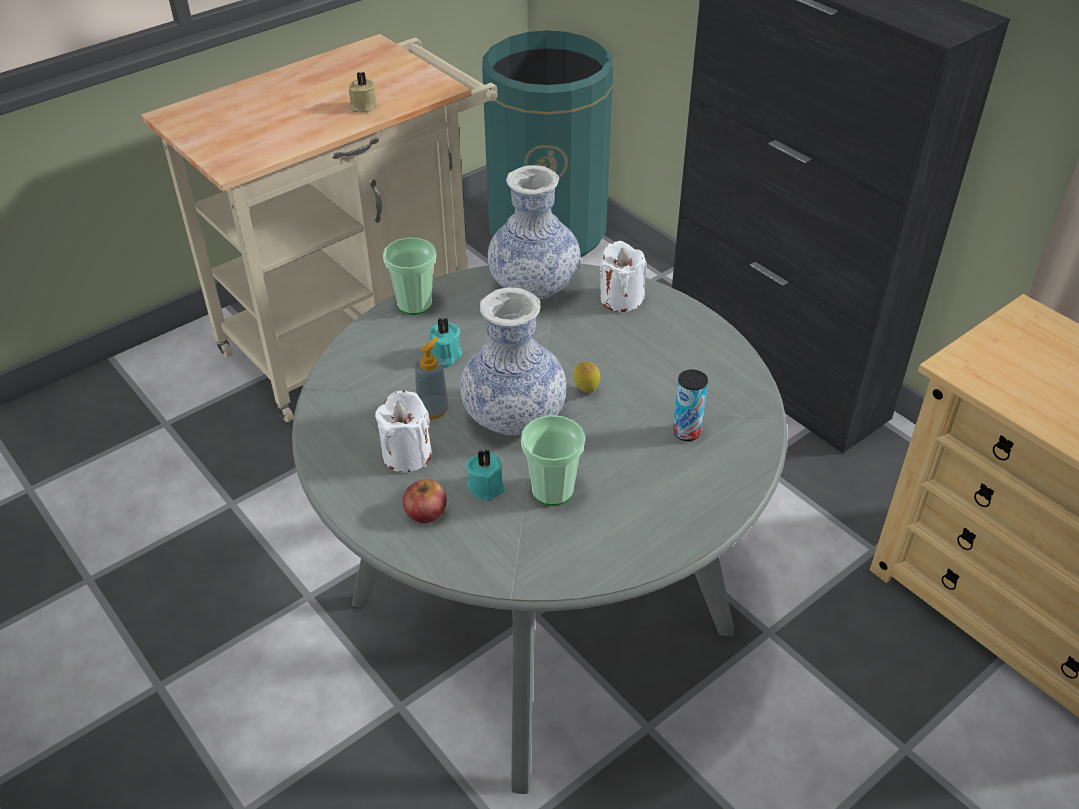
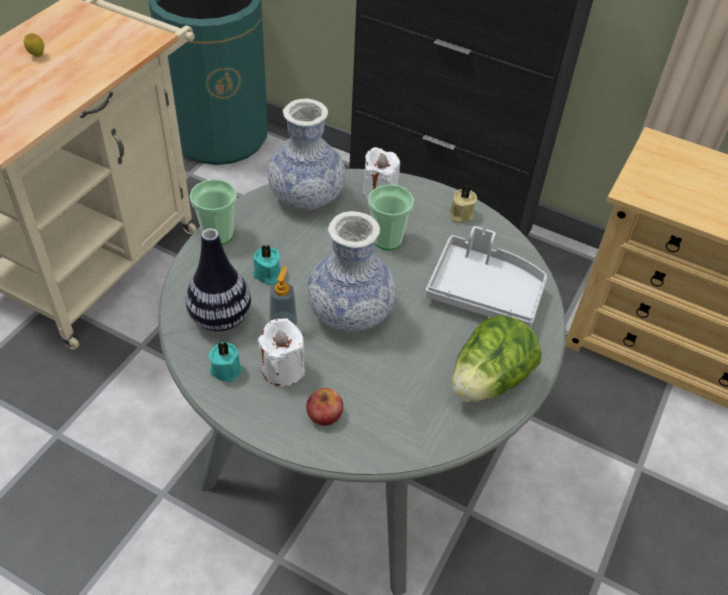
camera: 25 degrees left, 5 degrees up
beige candle [349,72,377,113] -> beige candle moved to [450,186,478,223]
turquoise candle [466,449,505,501] -> turquoise candle moved to [209,341,242,382]
cup [521,415,585,506] -> cup moved to [368,184,414,250]
lemon [573,362,600,393] -> lemon moved to [24,33,44,57]
can [673,370,708,441] -> grey tray [426,226,547,328]
none -> vase [186,228,251,331]
none -> lettuce [452,315,542,403]

